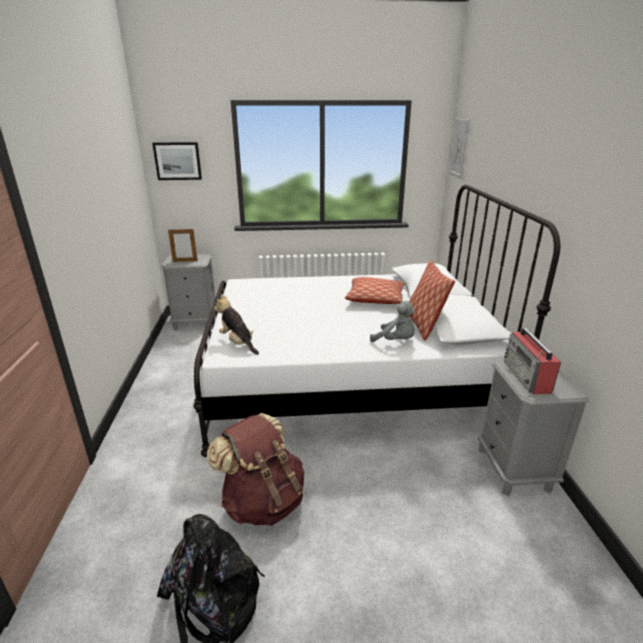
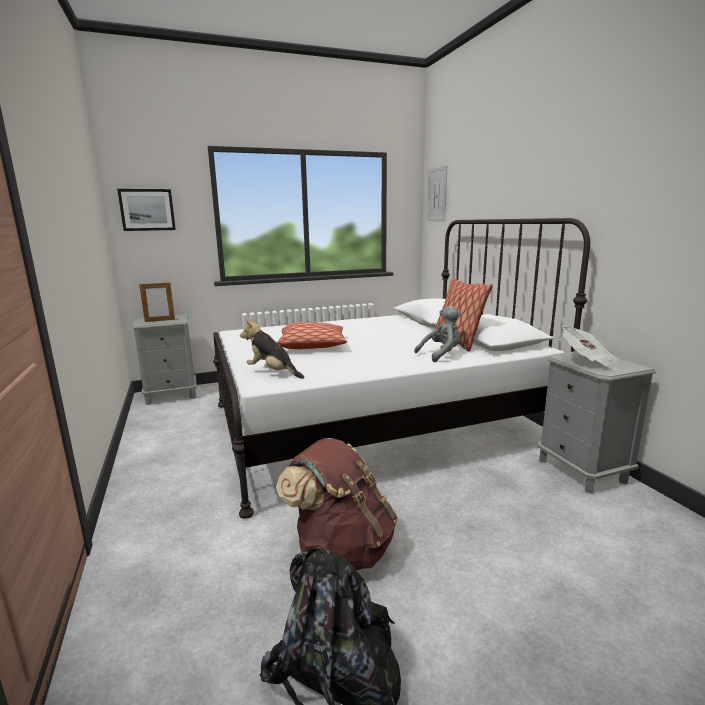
camera: 15 degrees left, 10 degrees down
pillow [345,277,404,304] -> pillow moved to [277,322,347,349]
grey plush toy [370,301,415,342] -> grey plush toy turned 45 degrees counterclockwise [414,306,461,362]
radio [504,328,561,395] -> newspaper [562,325,619,371]

